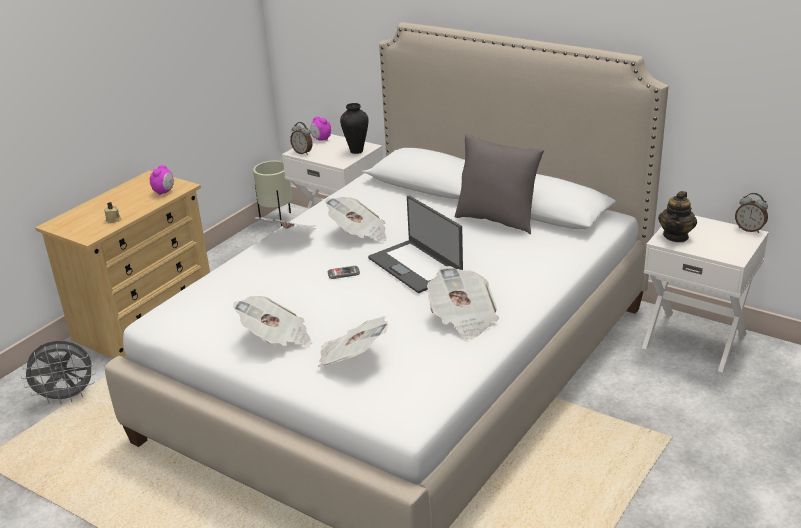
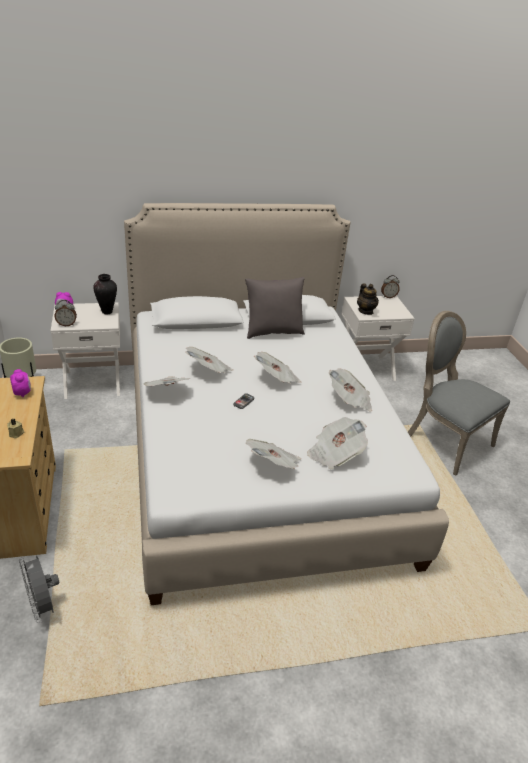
camera: 50 degrees left, 5 degrees up
grey fan [21,341,96,404] -> grey fan turned 120 degrees clockwise [18,555,60,623]
laptop [368,196,463,293] -> newspaper [254,352,301,384]
none -> grey chair [408,311,510,476]

